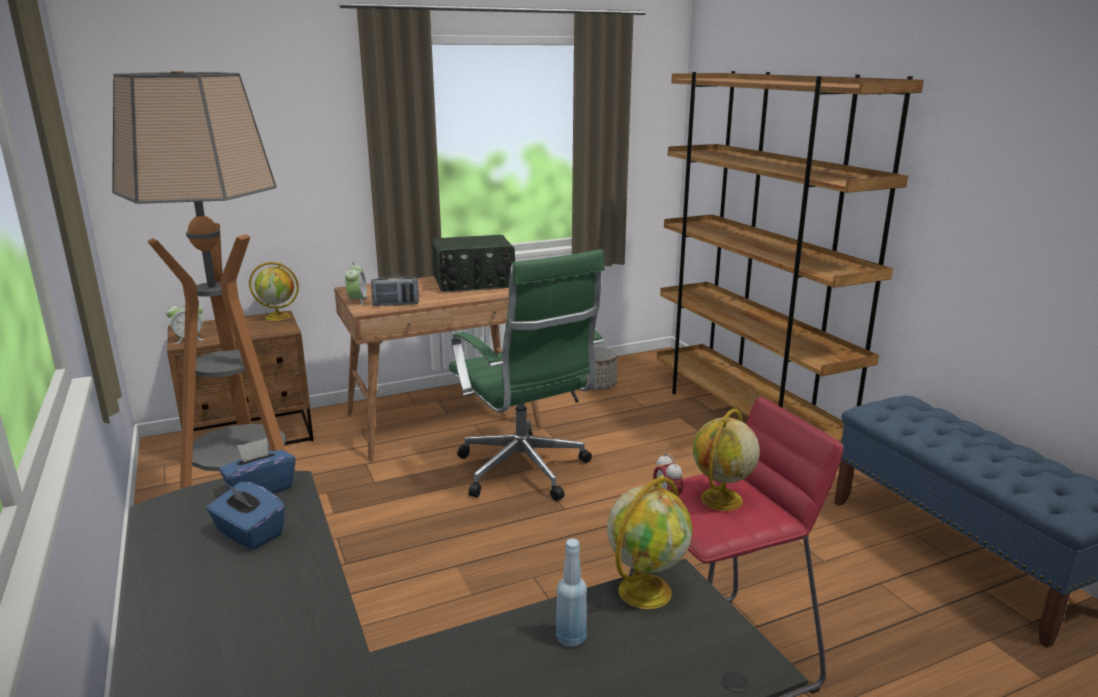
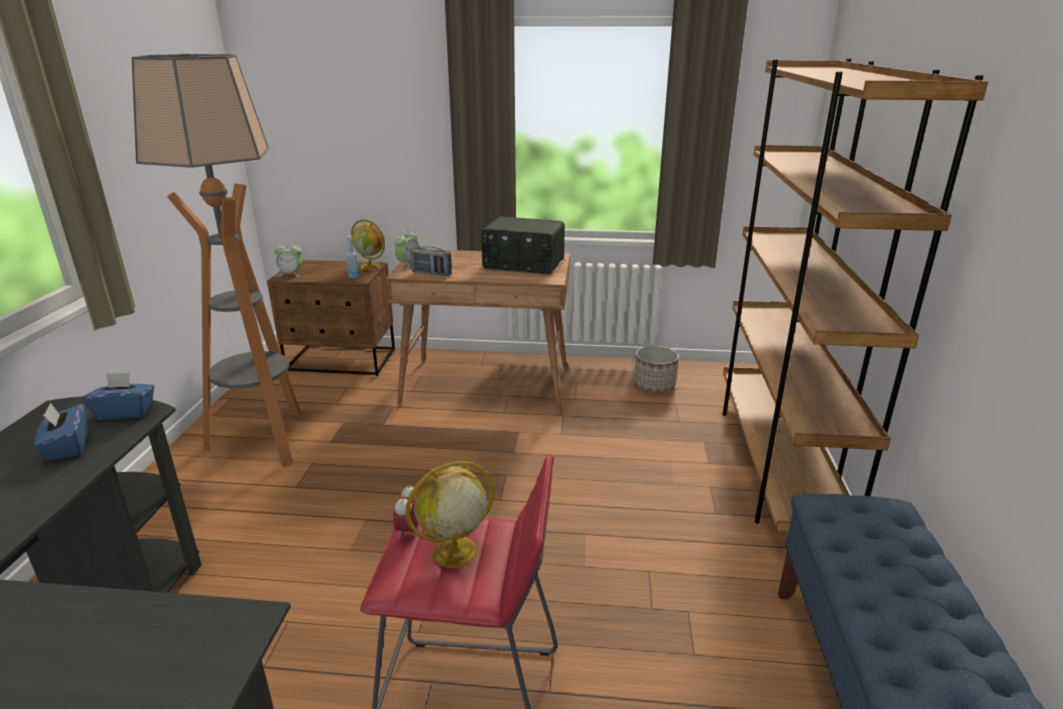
camera: 30 degrees right, 5 degrees up
green office chair [449,249,605,501] -> none
blue bottle [556,539,587,647] -> blue bottle moved to [346,236,359,278]
globe [607,475,692,609] -> none

